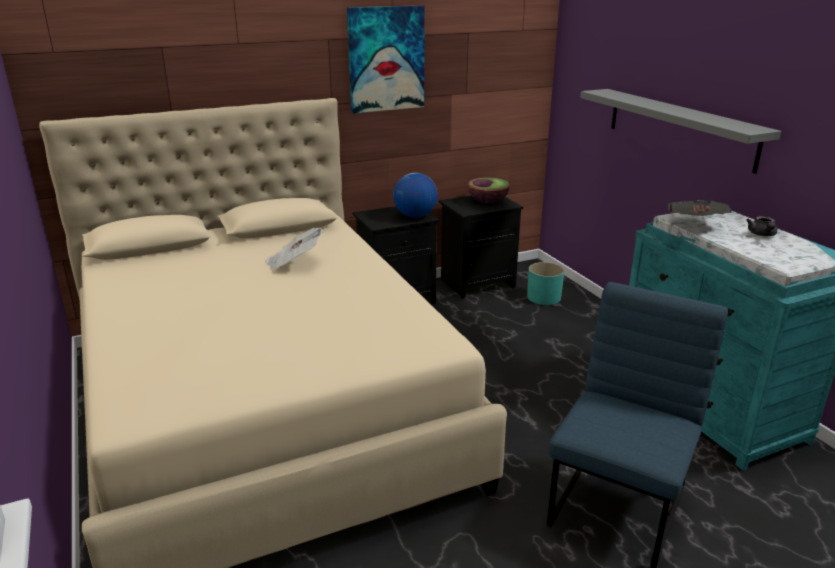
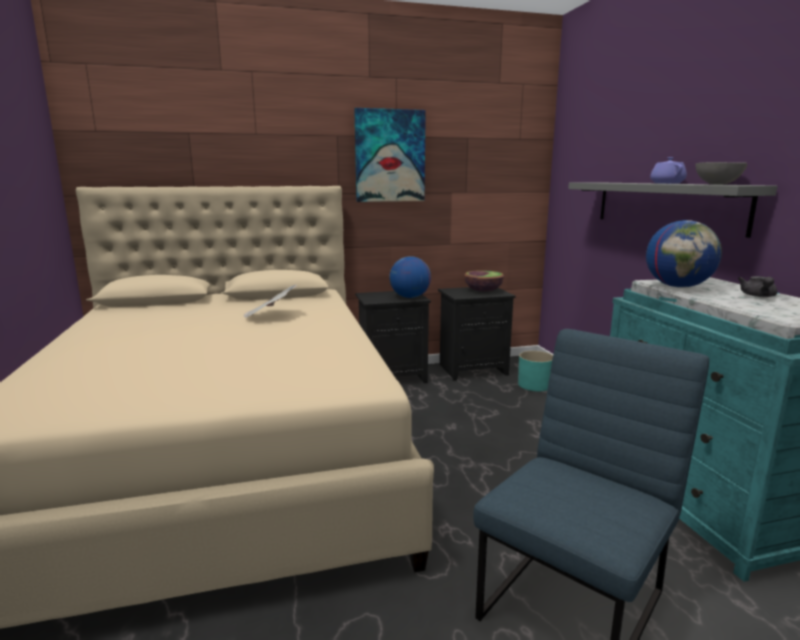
camera: 10 degrees right, 10 degrees down
newspaper [668,200,732,216] -> globe [646,220,722,288]
none -> purple teapot [650,157,687,184]
none -> grey bowl [695,162,747,185]

